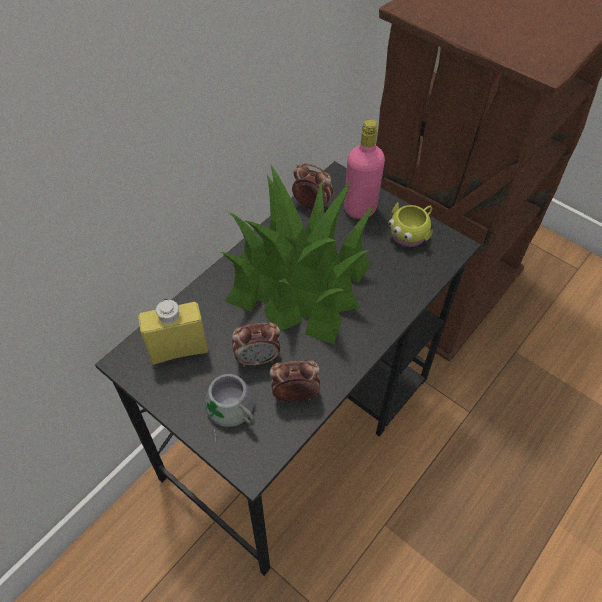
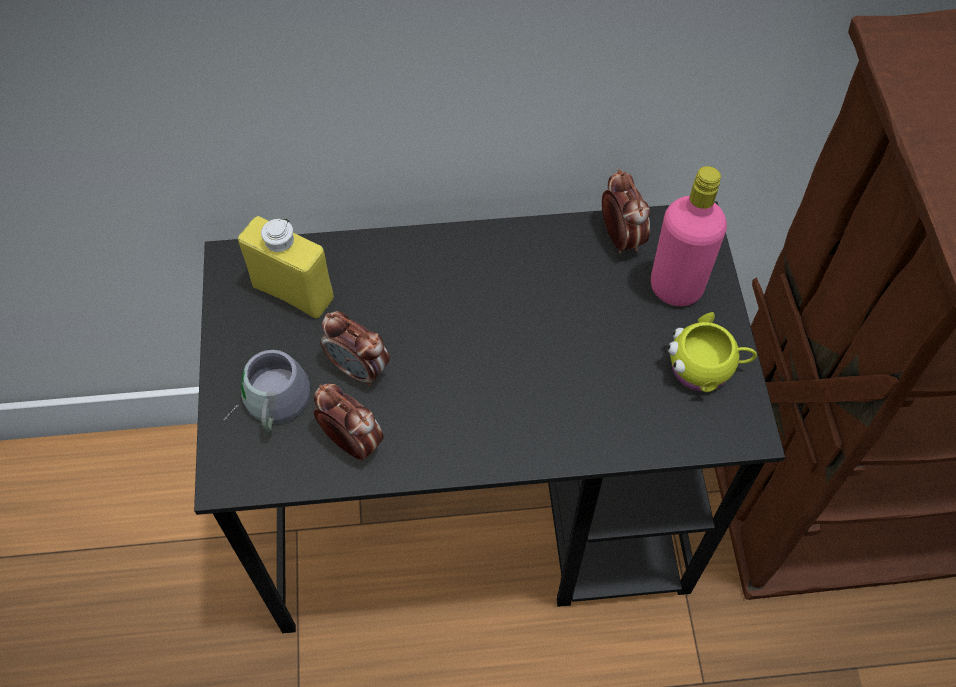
camera: 45 degrees right, 5 degrees up
potted plant [221,165,374,344] -> none

